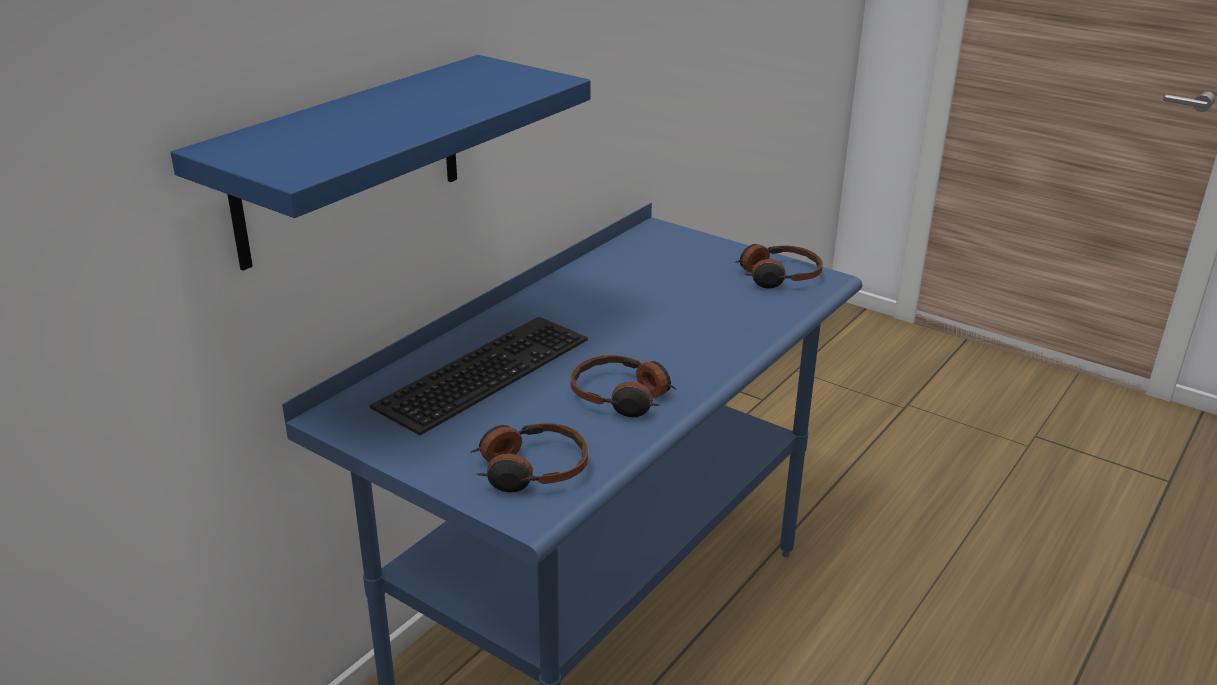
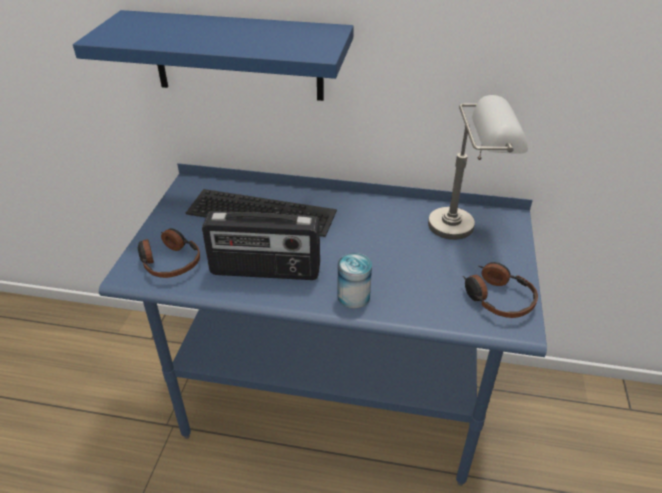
camera: 65 degrees right, 10 degrees up
headphones [571,355,676,417] -> radio [202,211,320,280]
none -> can [337,253,372,308]
none -> grey table lamp [428,95,528,240]

